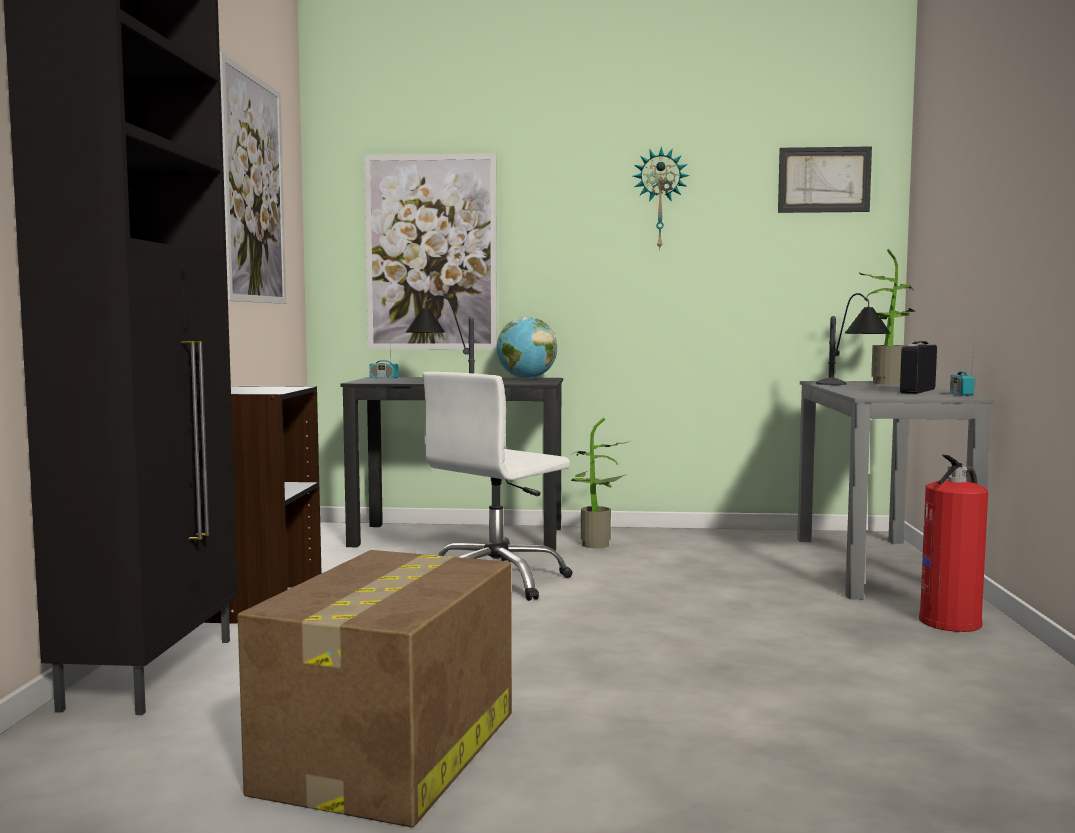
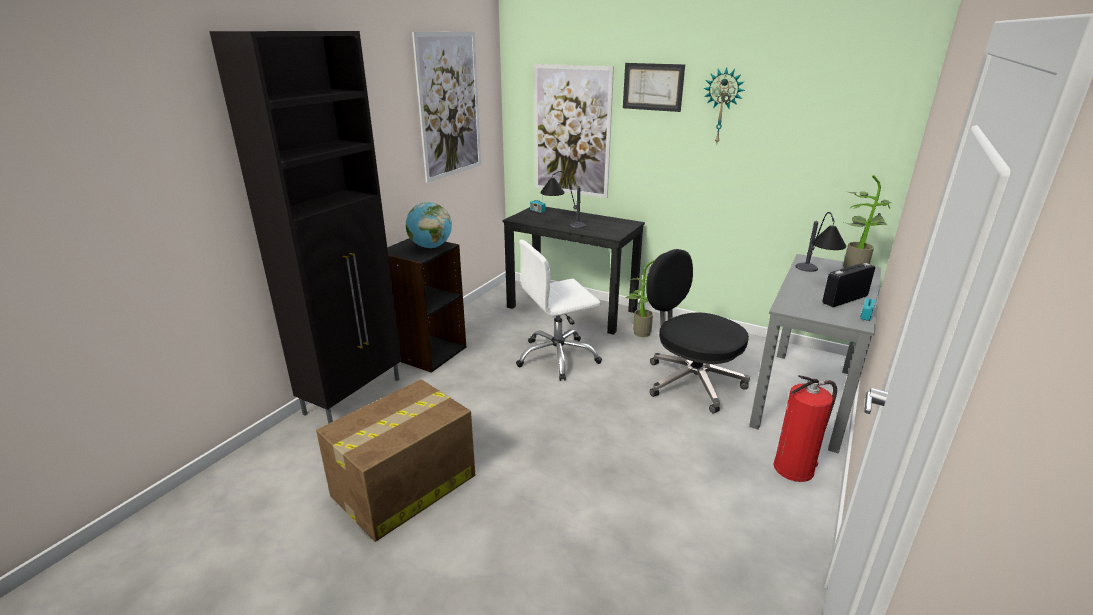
camera: 25 degrees right, 20 degrees up
globe [497,317,557,379] -> globe moved to [406,202,452,248]
picture [778,146,872,213] -> picture moved to [623,63,685,112]
none -> black office chair [646,249,750,414]

